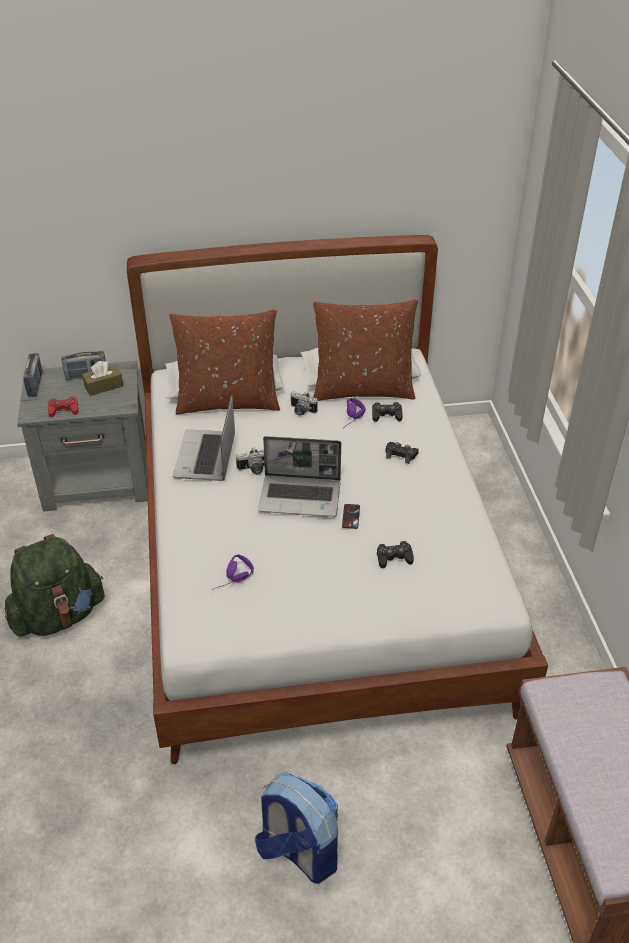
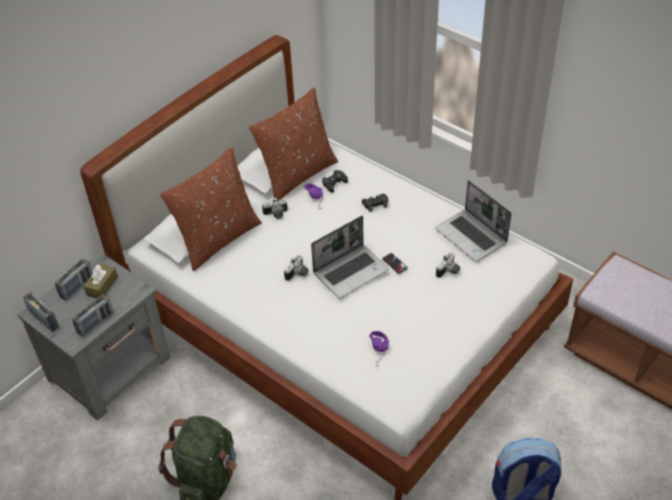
camera: 40 degrees left, 5 degrees up
red game controller [48,396,78,417] -> radio [72,294,113,337]
laptop [173,395,235,481] -> laptop moved to [435,180,511,262]
black game controller [377,541,414,569] -> camera [436,252,460,278]

